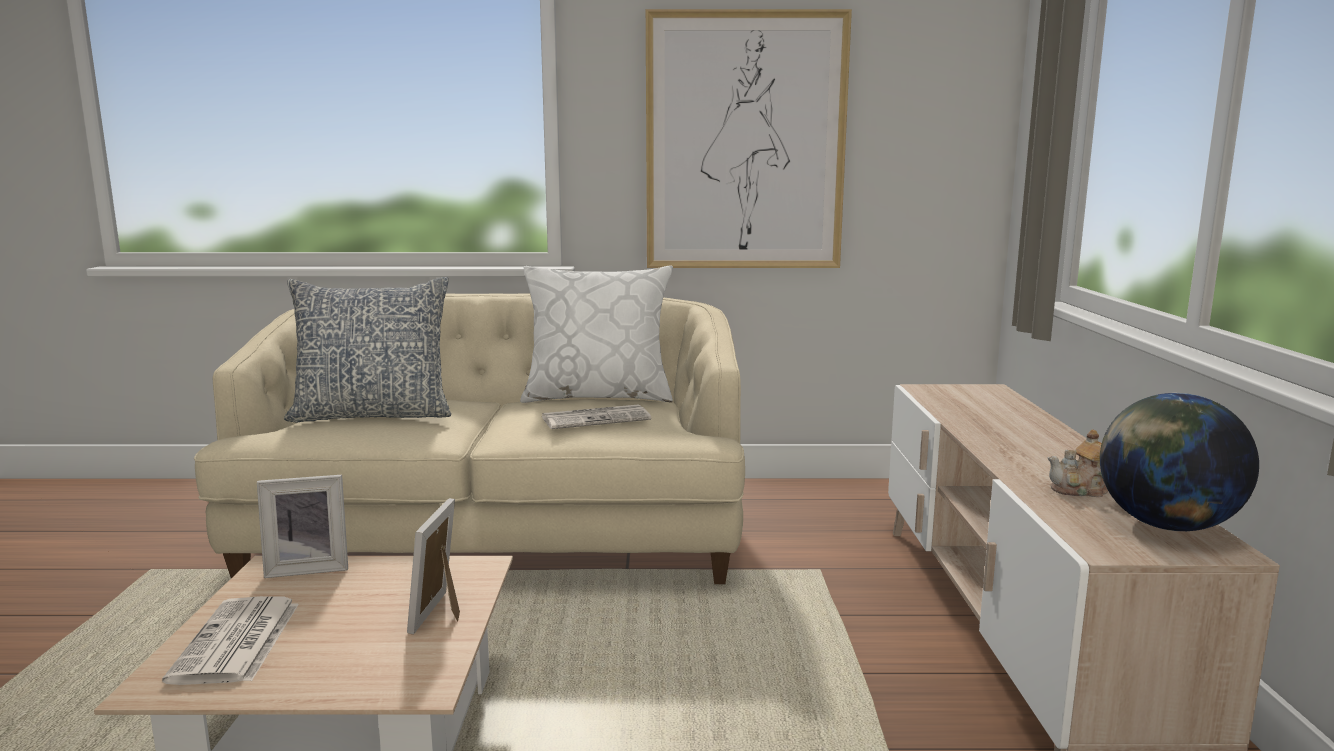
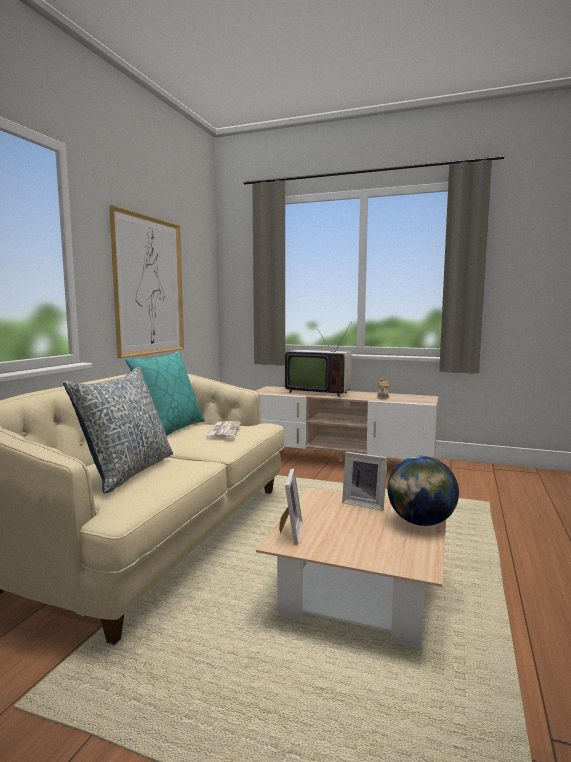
camera: 70 degrees left, 5 degrees down
newspaper [162,596,299,685] -> none
white pillow [520,265,673,403] -> turquoise pillow [126,351,205,436]
globe [1100,393,1259,531] -> globe moved to [388,456,459,526]
none -> television [285,321,352,397]

